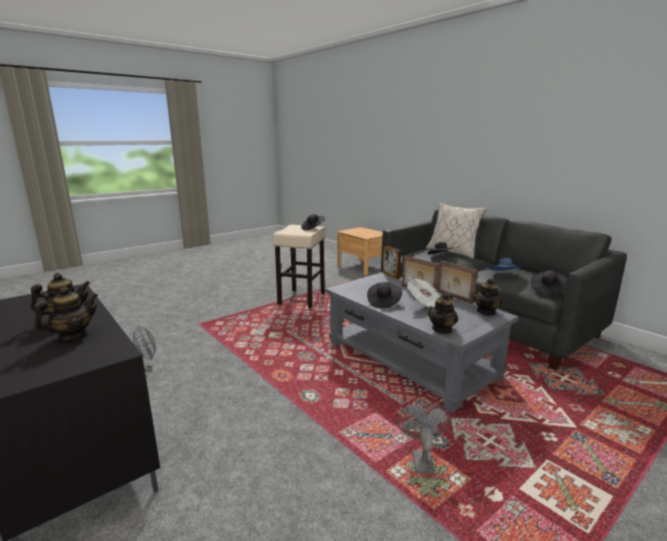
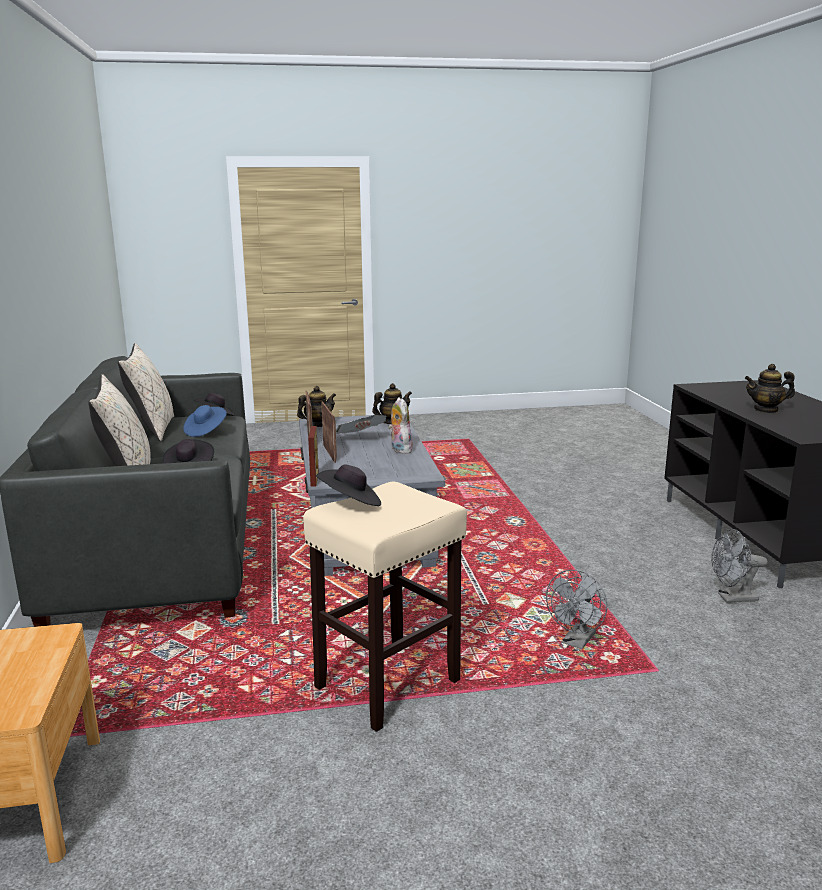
camera: 150 degrees left, 0 degrees up
teapot [34,286,98,341] -> none
black hat [367,282,402,308] -> plush toy [388,397,413,454]
grey fan [398,402,450,474] -> grey fan moved to [546,570,607,649]
none -> beige pillow [118,343,174,442]

